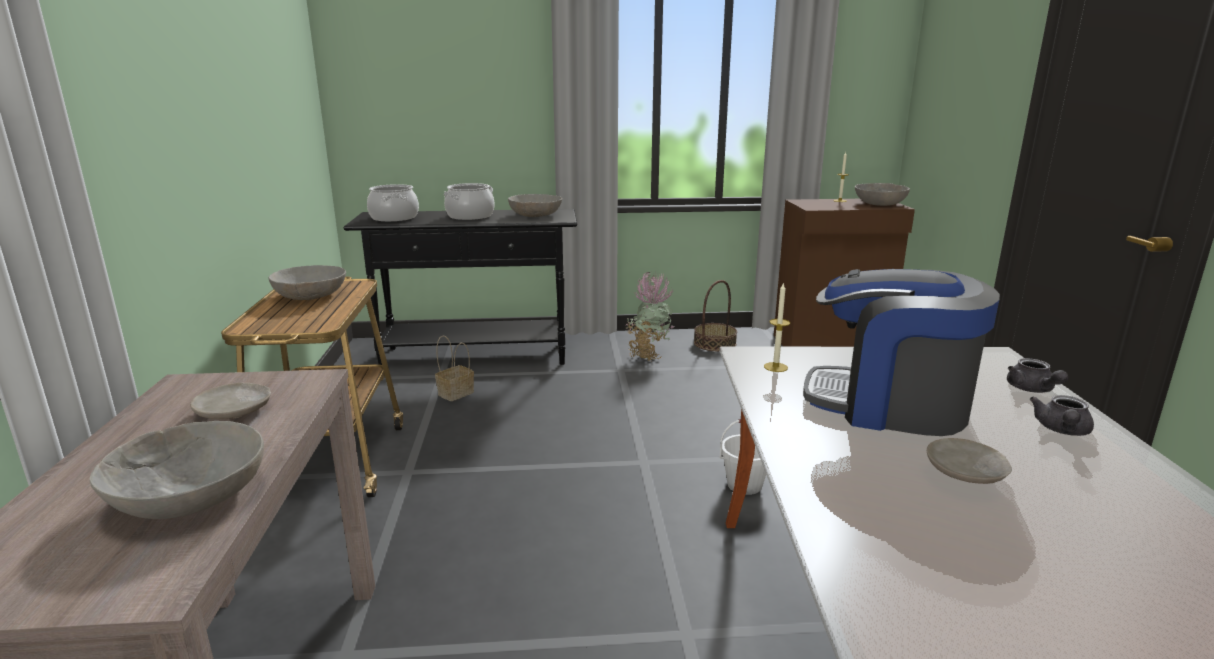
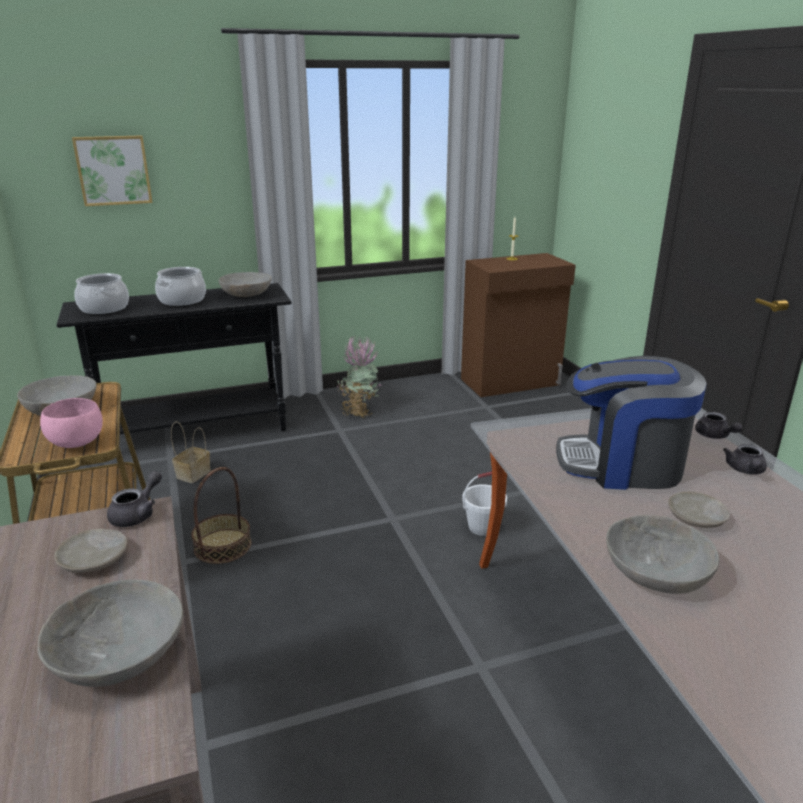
camera: 15 degrees left, 5 degrees up
basket [694,280,737,351] -> basket moved to [191,467,251,564]
candle [764,282,790,372] -> none
grey bowl [855,183,910,206] -> grey bowl moved to [606,515,719,594]
none -> pink bowl [40,398,103,448]
none -> picture [72,135,153,206]
none -> grey teapot [107,471,162,527]

